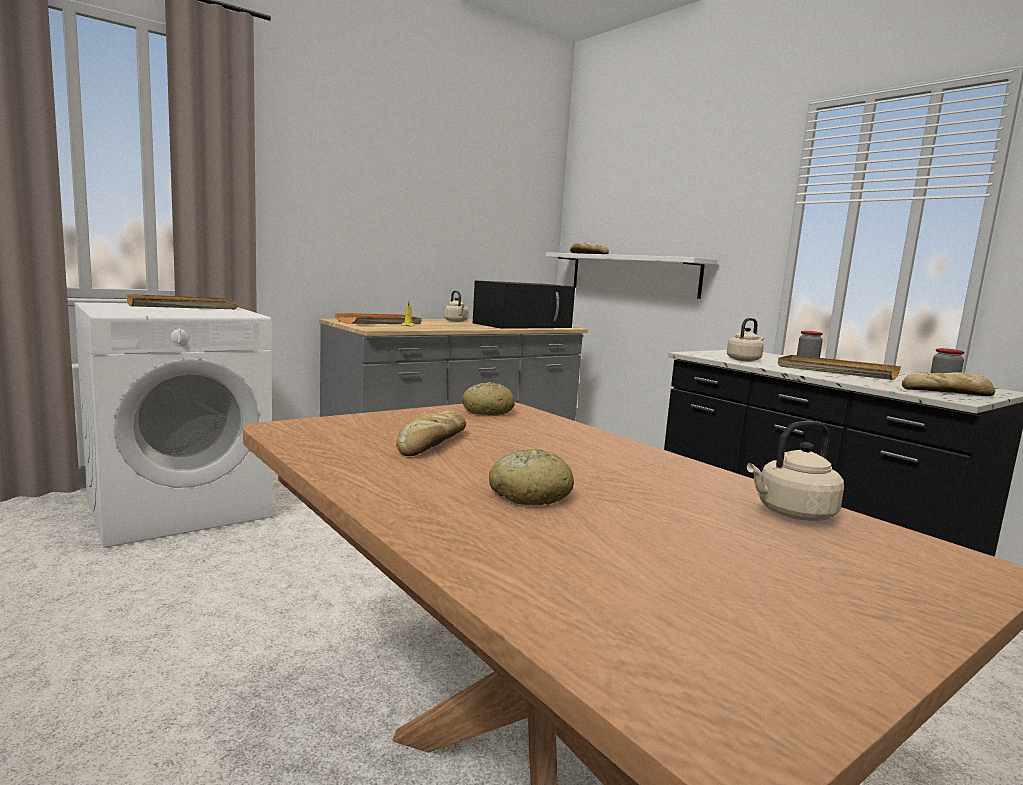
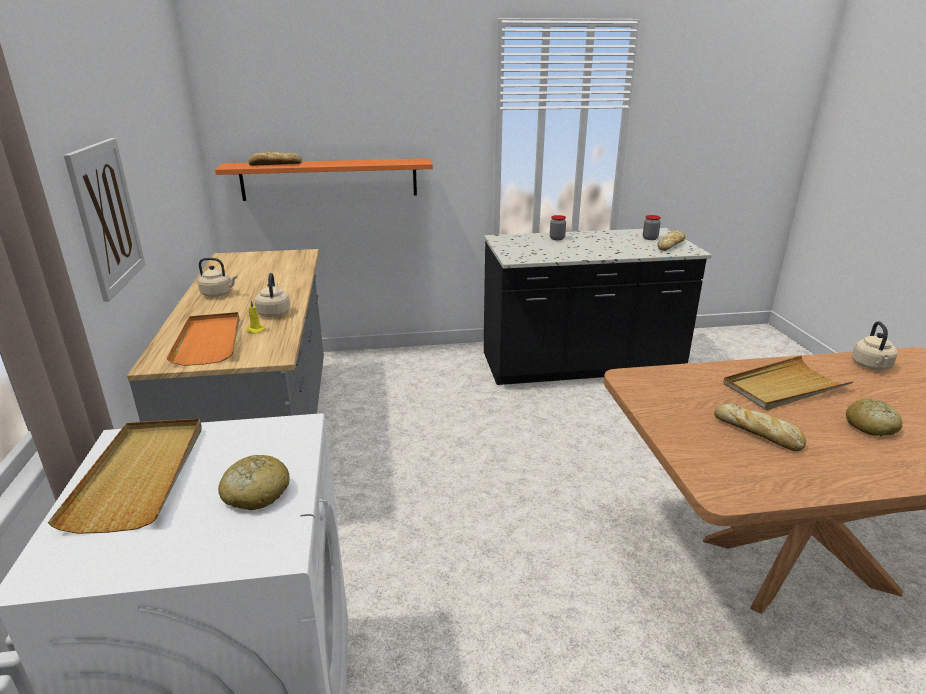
camera: 60 degrees left, 15 degrees up
bread [462,382,515,416] -> bread moved to [218,455,290,510]
black microwave [473,280,575,329] -> none
white shelf [545,252,718,299] -> orange shelf [215,158,433,201]
beige kettle [727,318,764,362] -> beige kettle moved to [255,273,291,317]
beige tray [778,355,901,380] -> beige tray moved to [723,355,854,410]
none -> picture [64,138,146,302]

